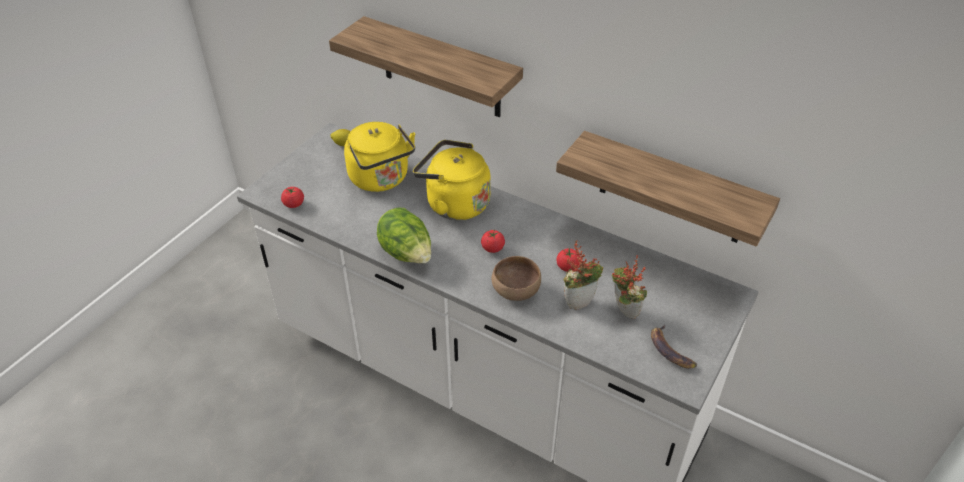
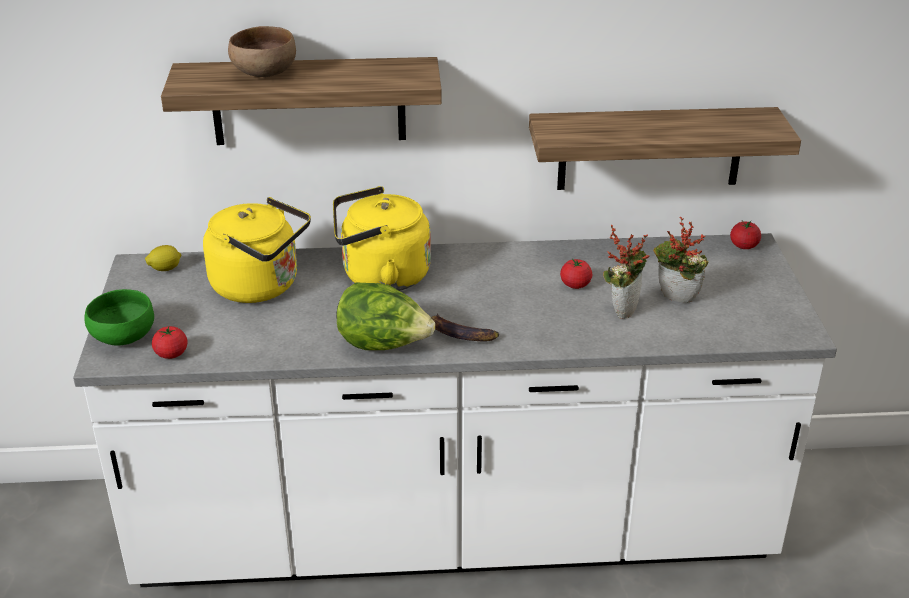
camera: 35 degrees left, 10 degrees down
tomato [481,230,505,253] -> tomato moved to [730,221,761,249]
brown bowl [492,256,541,301] -> brown bowl moved to [228,26,296,77]
banana [651,325,697,369] -> banana moved to [431,313,499,342]
none -> green bowl [85,289,154,346]

